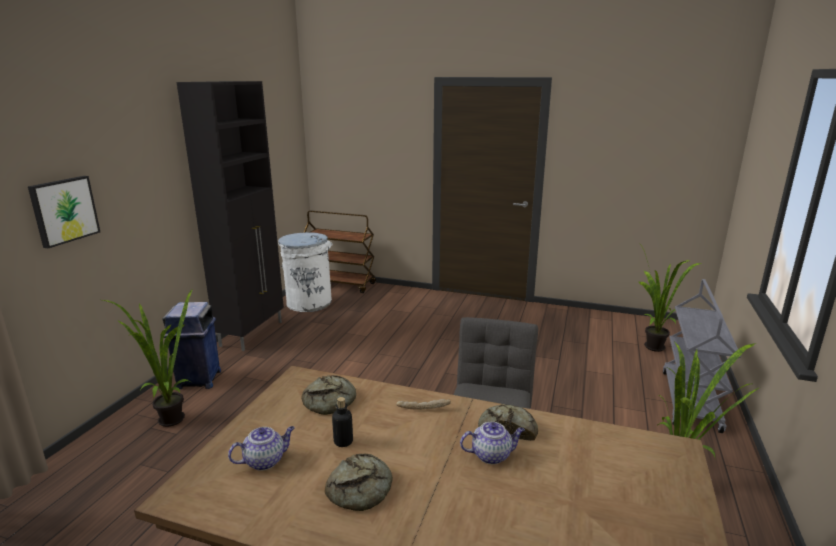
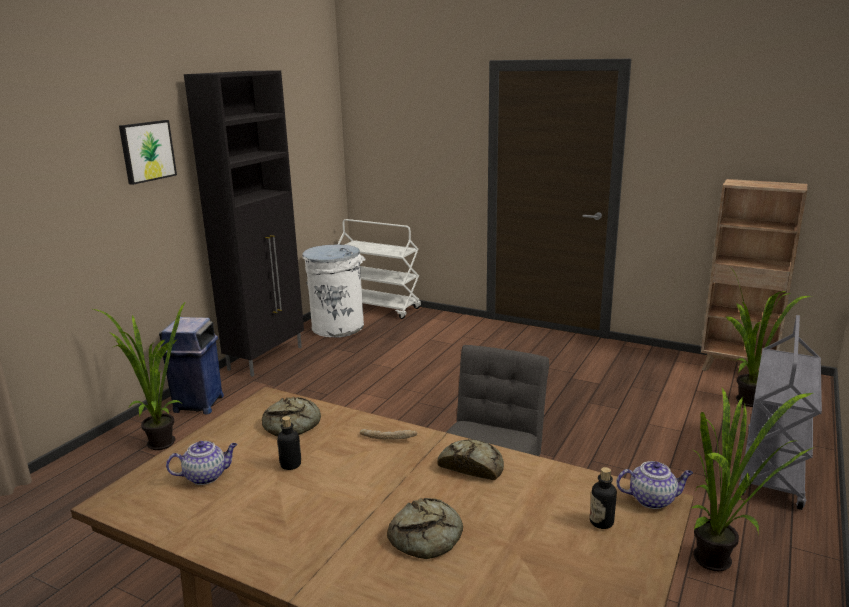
camera: 10 degrees right, 0 degrees up
picture [28,176,100,248] -> picture moved to [119,120,177,185]
brown cart [304,211,376,293] -> white cart [338,219,421,319]
bread [325,454,393,511] -> bread moved to [387,498,463,559]
teapot [460,422,525,464] -> teapot moved to [616,461,693,509]
none -> bottle [590,467,617,529]
none -> brown bookcase [701,179,807,371]

